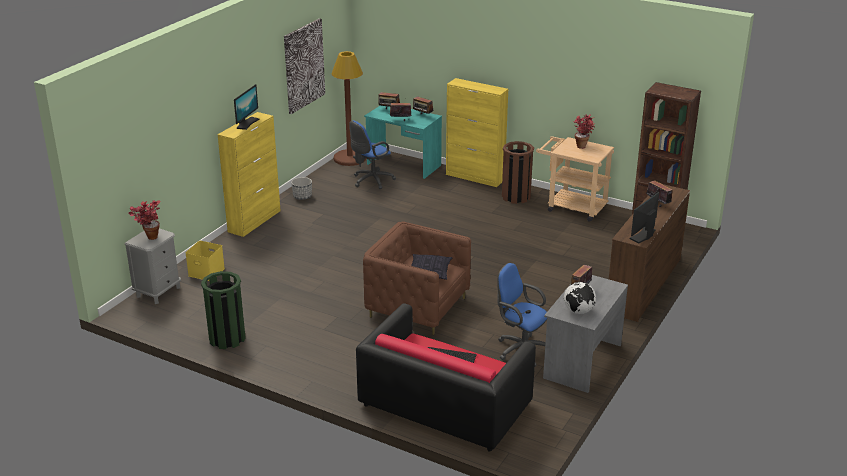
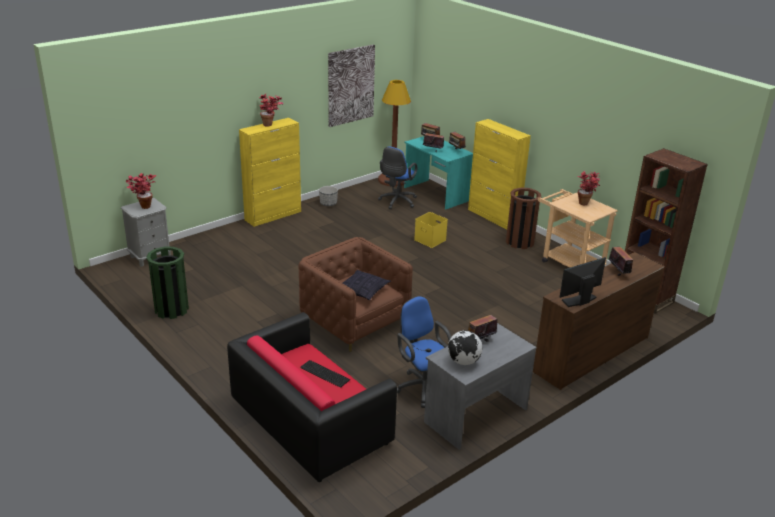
camera: 20 degrees right, 0 degrees up
yellow storage box [185,241,225,281] -> yellow storage box moved to [414,212,448,248]
monitor [234,84,259,130] -> potted plant [258,93,283,126]
blue office chair [349,120,396,189] -> blue office chair turned 45 degrees counterclockwise [378,147,417,209]

